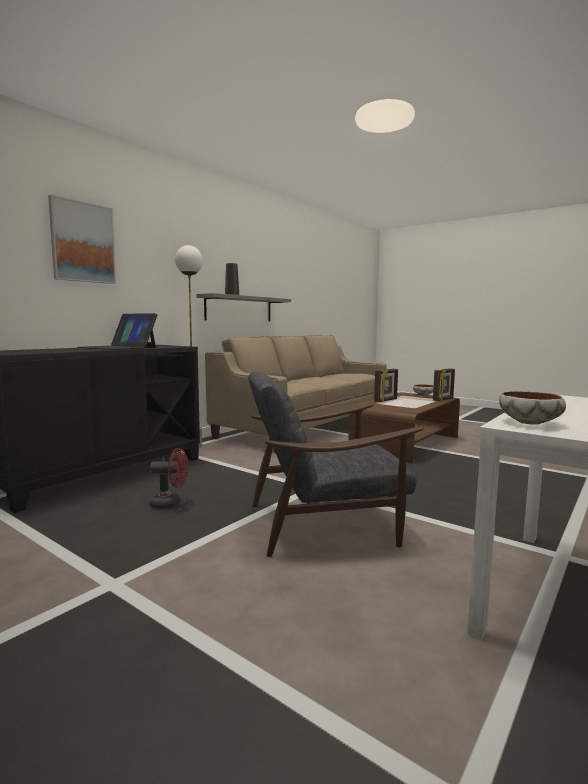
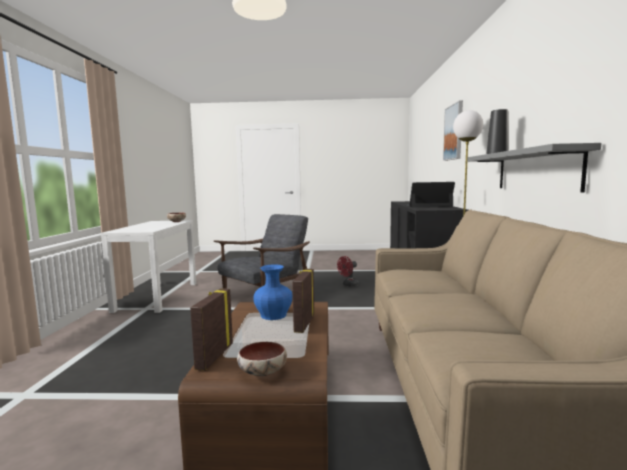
camera: 145 degrees right, 0 degrees up
none -> blue vase [253,264,292,320]

